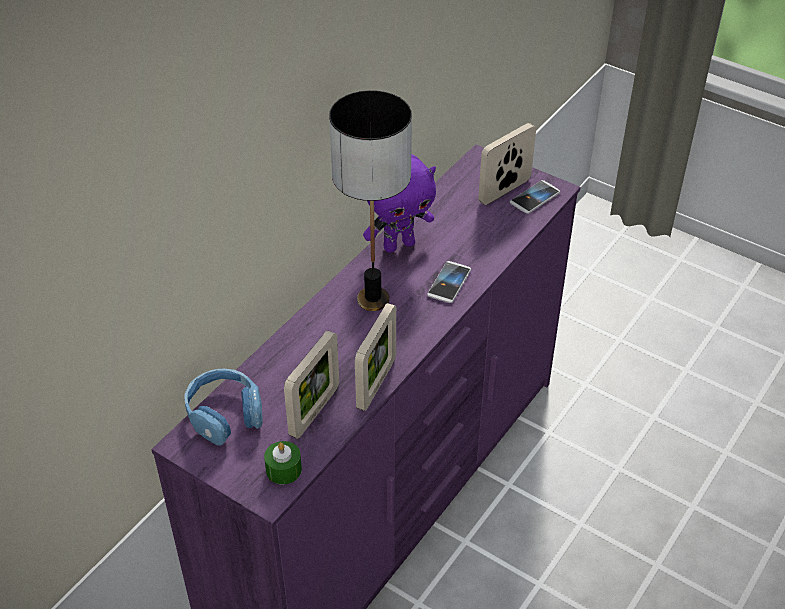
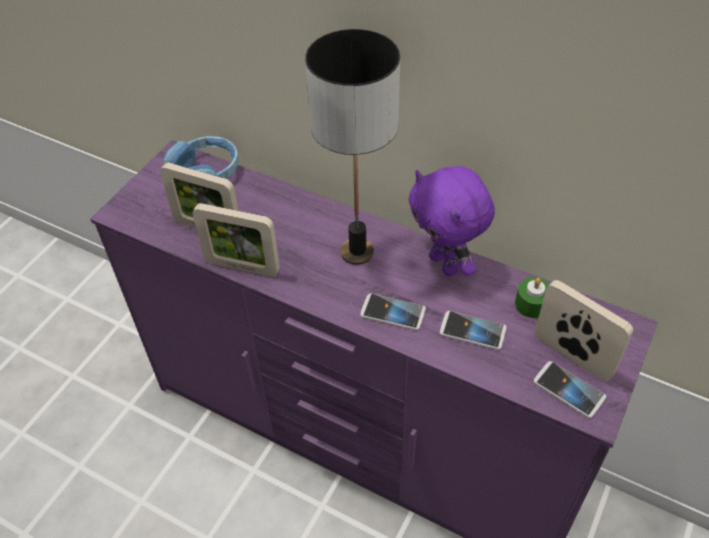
camera: 85 degrees right, 5 degrees up
green candle [264,441,302,484] -> green candle moved to [515,277,549,318]
none -> phone [440,311,507,350]

